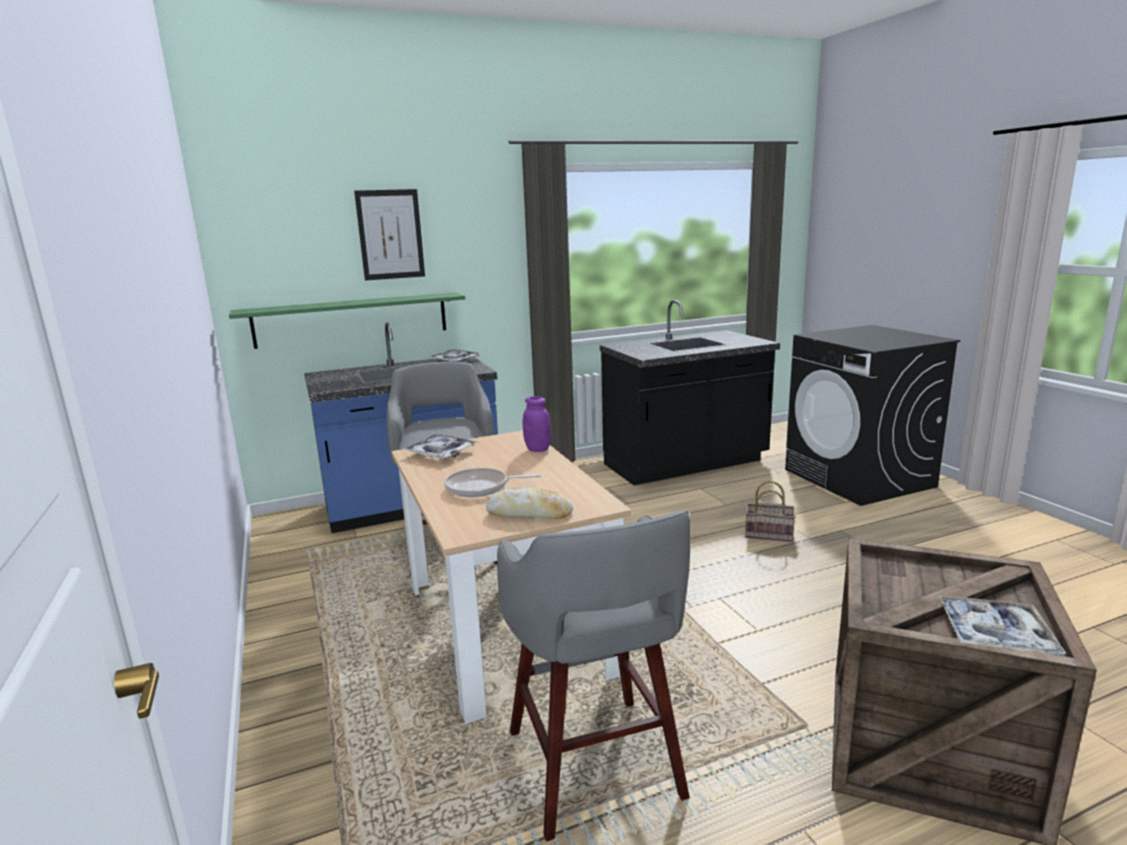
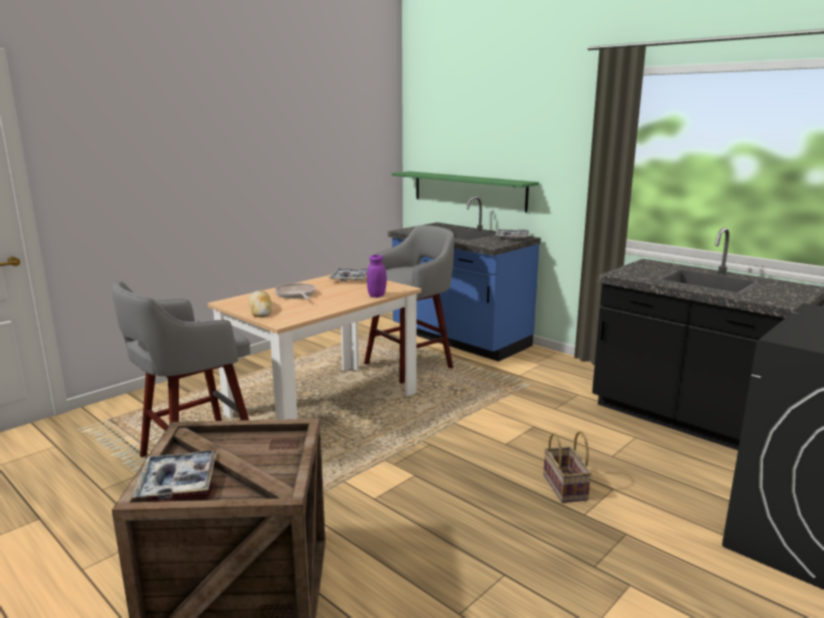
camera: 65 degrees right, 0 degrees up
picture [354,189,425,281] -> none

